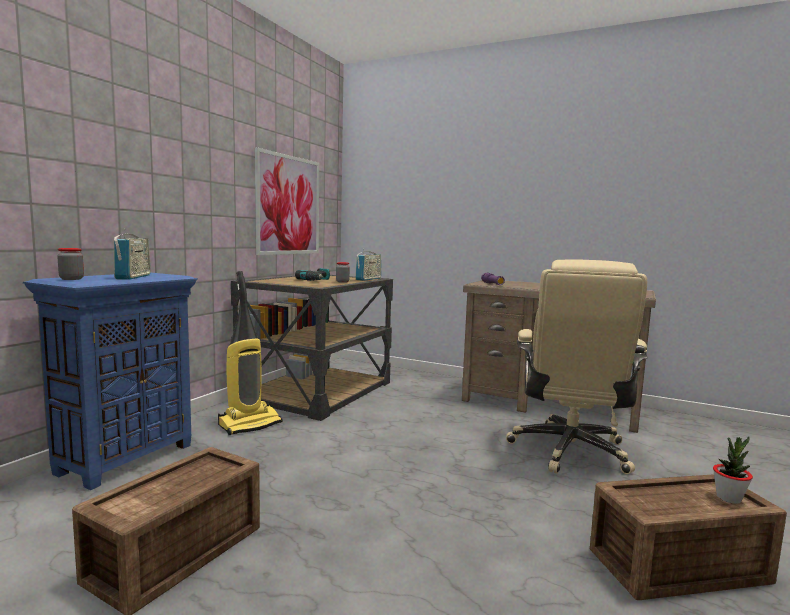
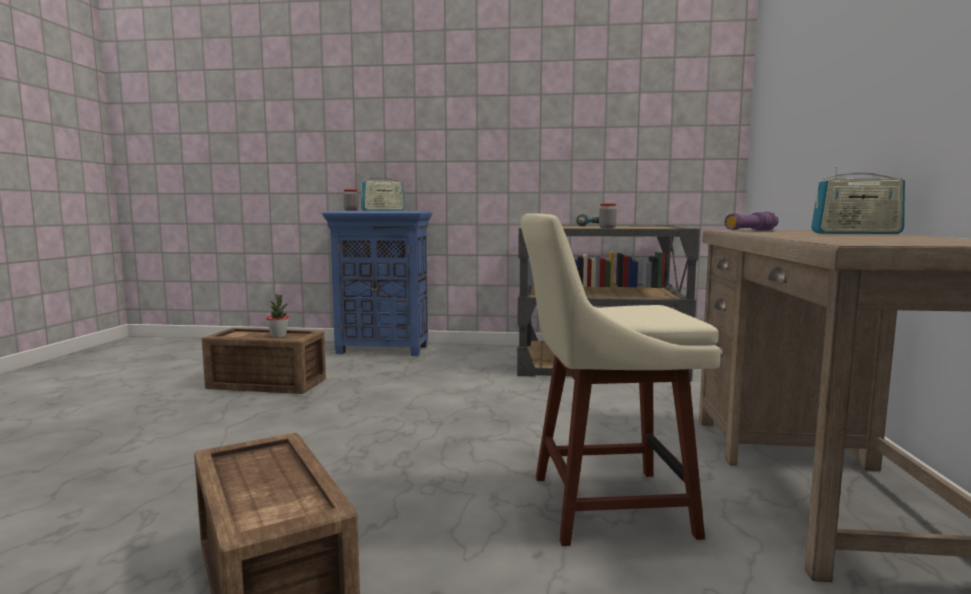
camera: 70 degrees right, 0 degrees up
vacuum cleaner [218,271,283,435] -> none
picture [255,147,319,255] -> none
radio [355,249,381,281] -> radio moved to [811,166,905,234]
beige office chair [506,259,648,474] -> beige stool [521,213,720,546]
potted plant [713,437,753,504] -> potted plant moved to [266,294,289,338]

